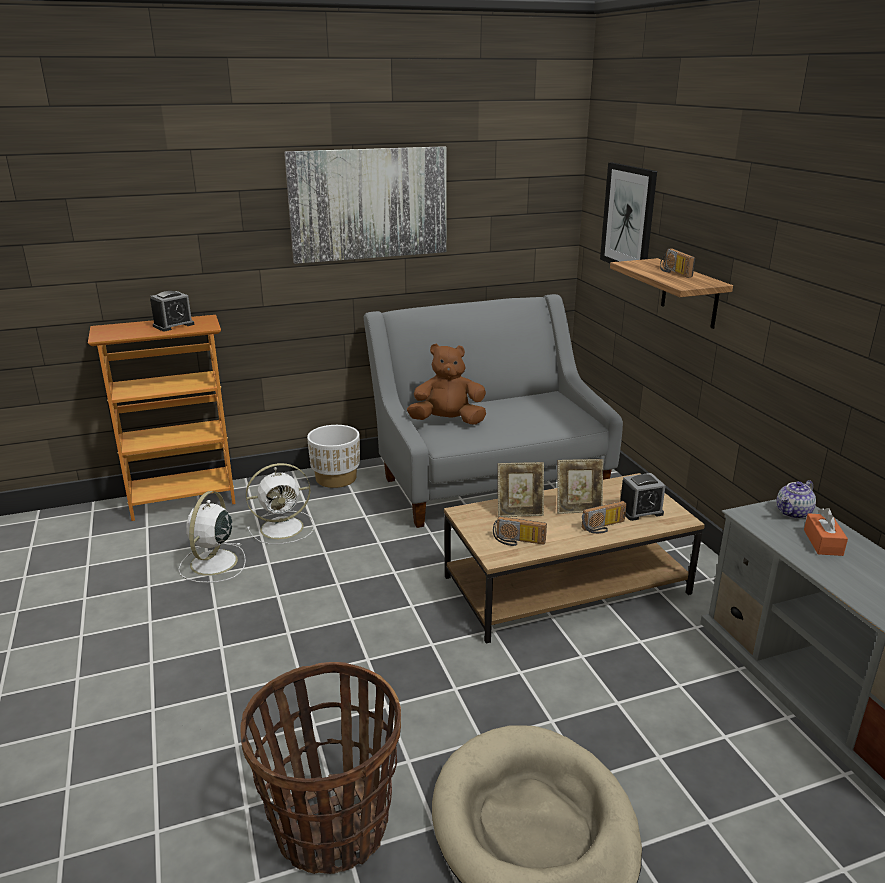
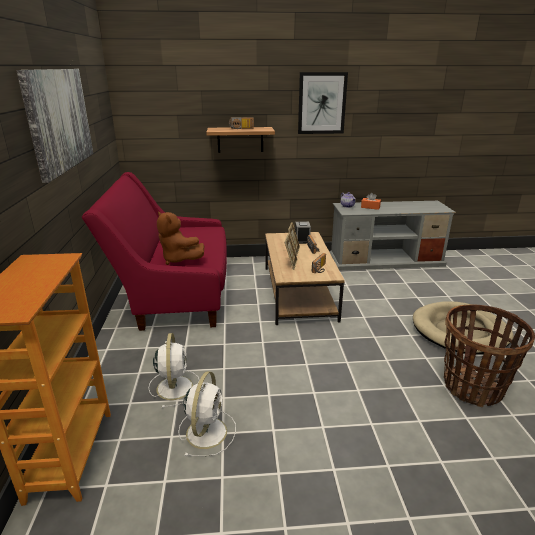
camera: 75 degrees left, 0 degrees up
alarm clock [150,291,194,331] -> none
white fan [179,491,246,583] -> white fan turned 105 degrees counterclockwise [178,371,236,457]
white planter [307,425,360,488] -> none
grey sofa [364,294,623,528] -> red sofa [82,172,227,331]
brown plush toy [407,344,486,425] -> brown plush toy turned 60 degrees counterclockwise [157,212,204,265]
picture [600,163,657,263] -> picture moved to [298,72,348,134]

